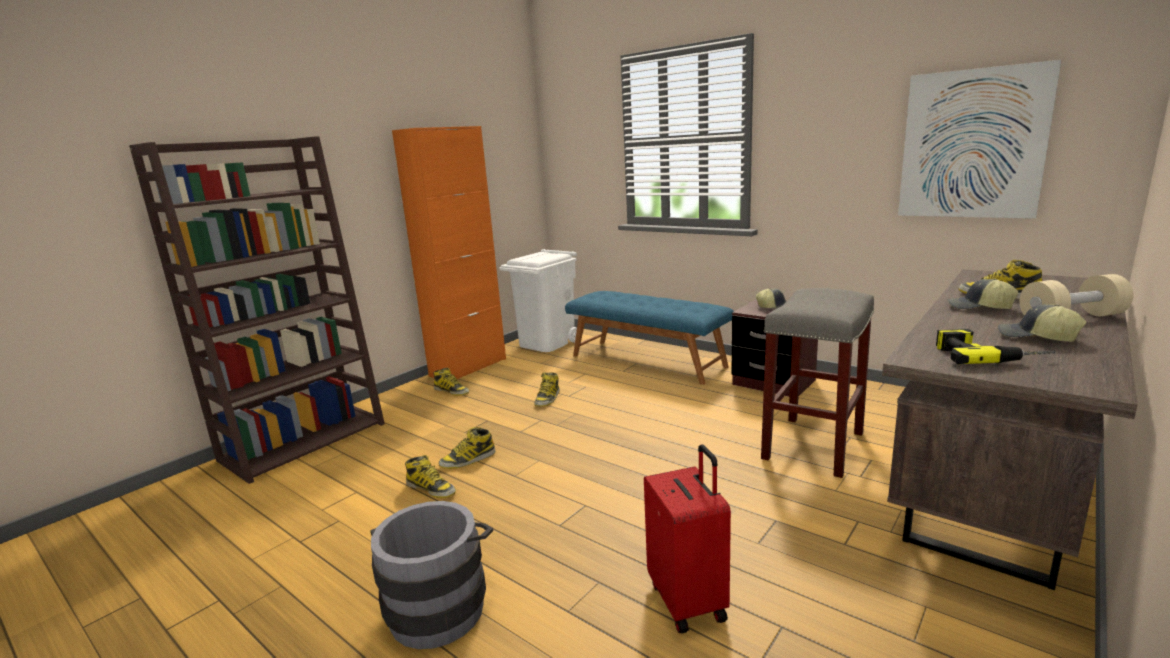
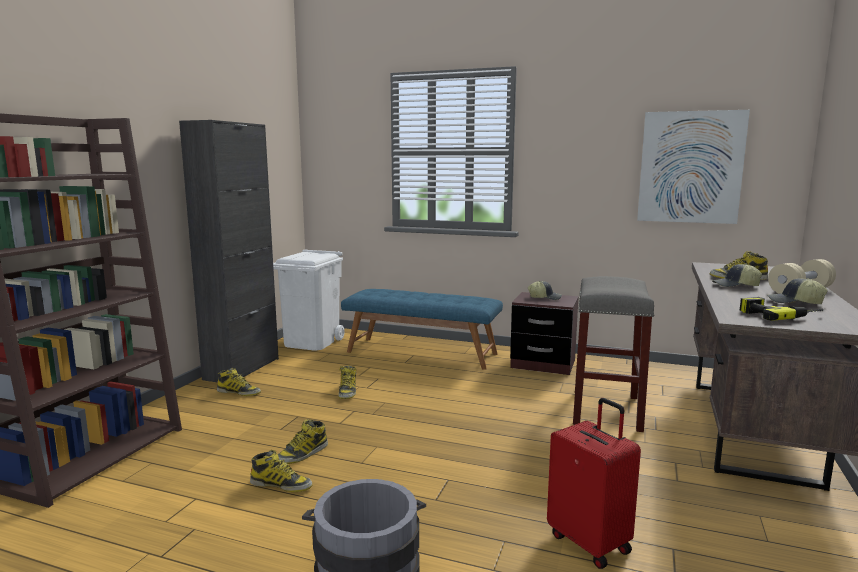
camera: 20 degrees left, 5 degrees down
orange cabinet [392,126,506,379] -> black cabinet [179,120,279,383]

